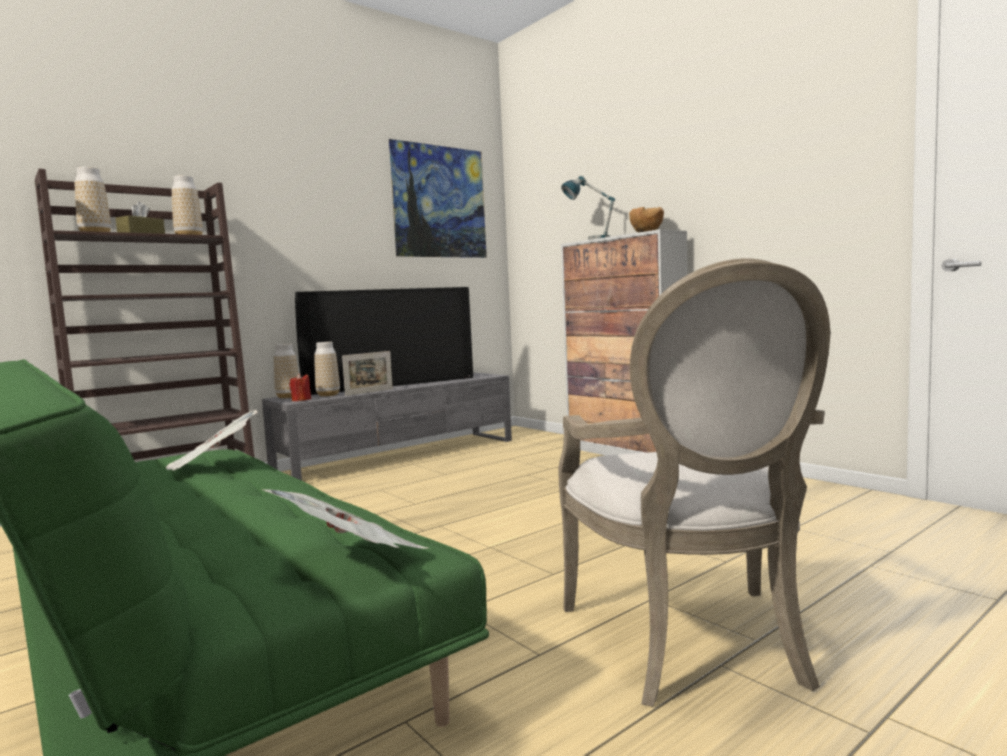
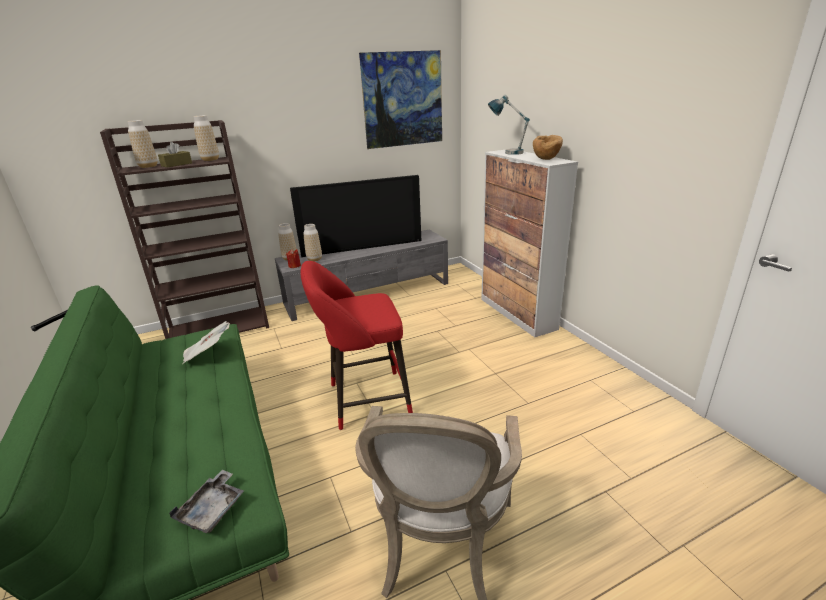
camera: 15 degrees right, 20 degrees up
newspaper [263,489,429,549] -> grey tray [169,470,244,533]
picture frame [342,351,393,396] -> none
none -> red stool [300,261,413,430]

